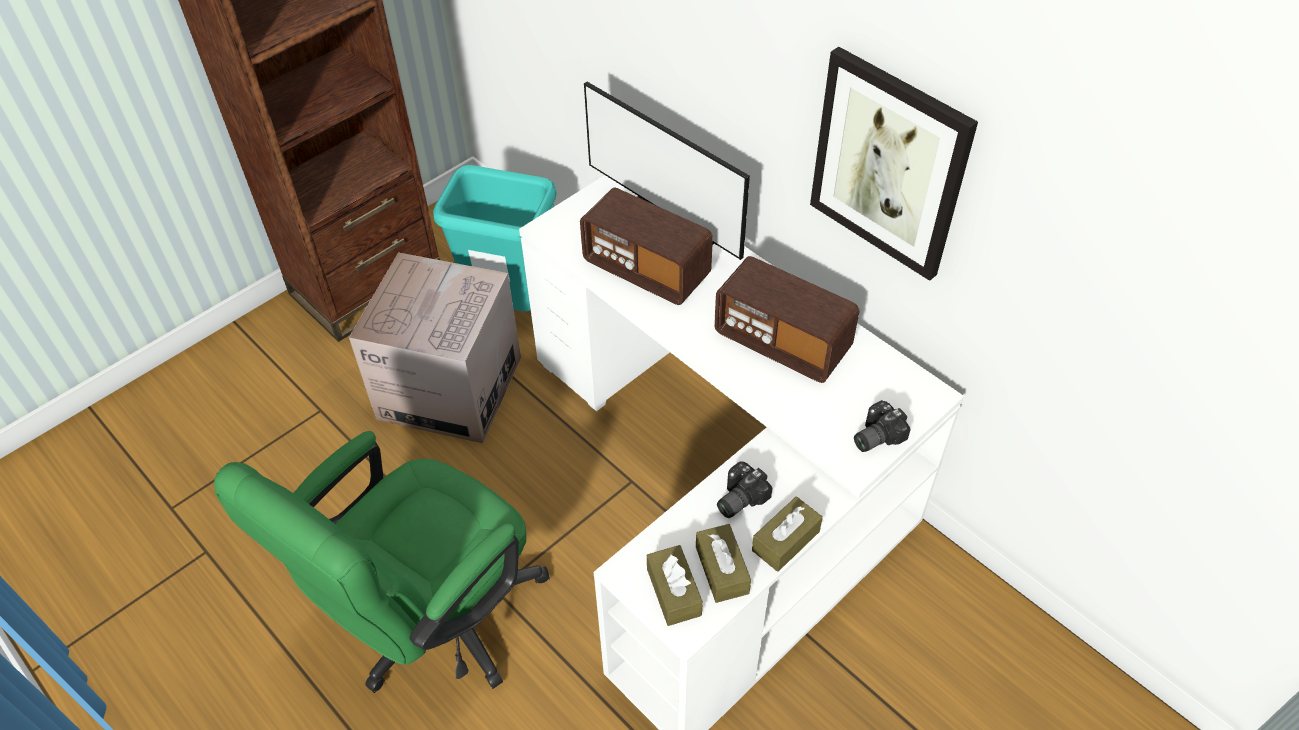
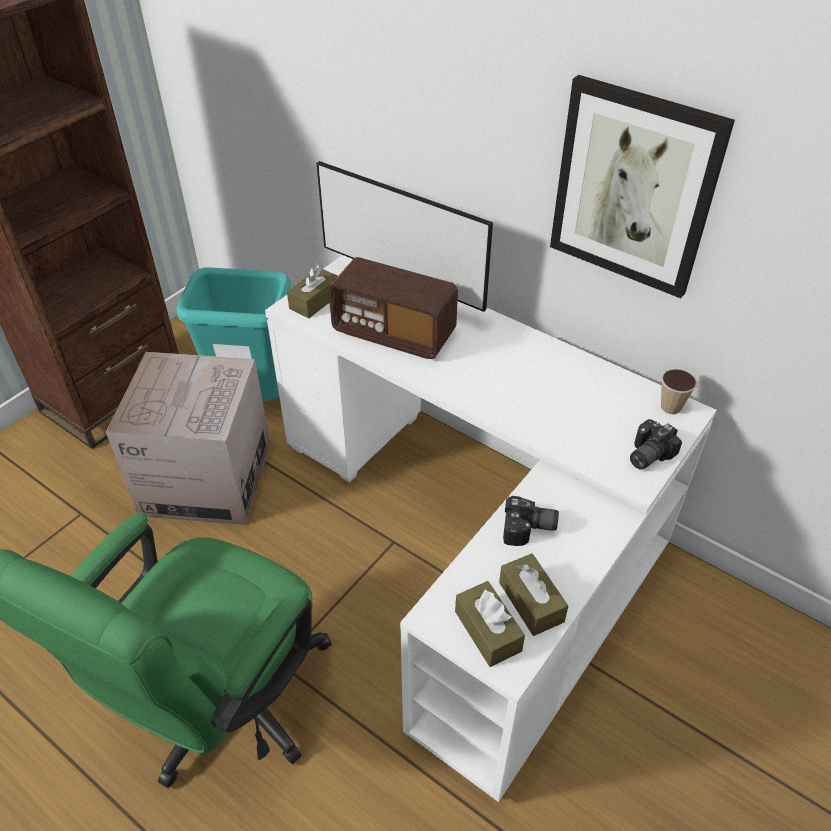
camera: 10 degrees left, 5 degrees down
radio [714,256,860,383] -> none
camera [717,461,772,518] -> camera turned 120 degrees counterclockwise [503,496,559,546]
brown tissue box [752,497,823,572] -> brown tissue box moved to [287,265,338,318]
none -> cup [661,369,697,414]

